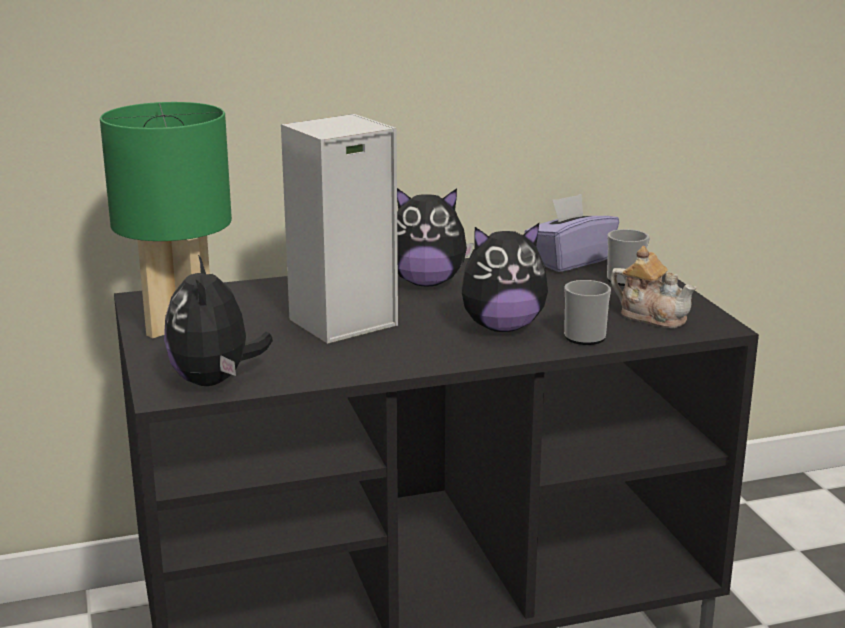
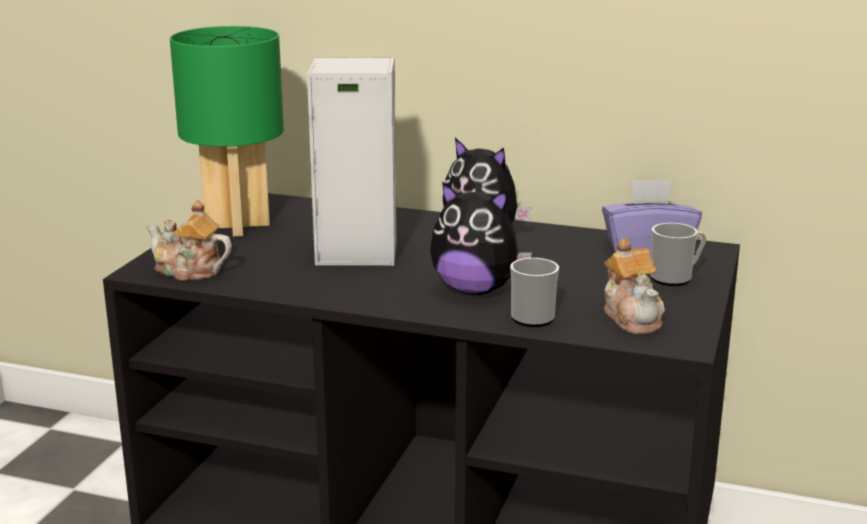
camera: 35 degrees right, 0 degrees up
plush toy [164,255,273,386] -> teapot [146,200,232,281]

